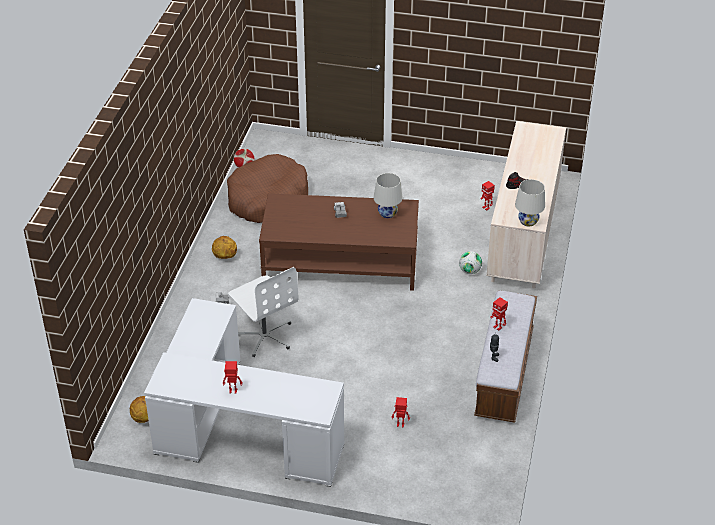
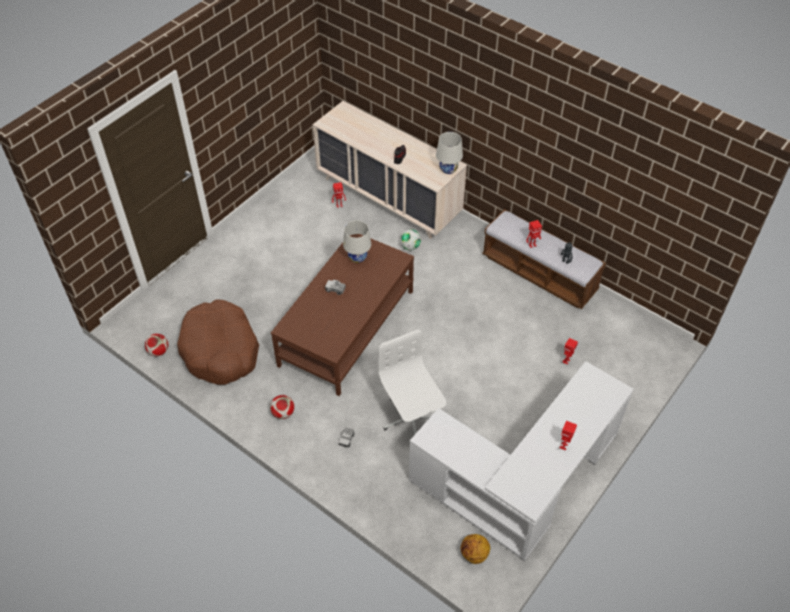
camera: 65 degrees left, 10 degrees up
basketball [212,236,237,259] -> football [270,395,294,419]
white office chair [228,267,298,357] -> white office chair turned 105 degrees counterclockwise [378,329,447,435]

